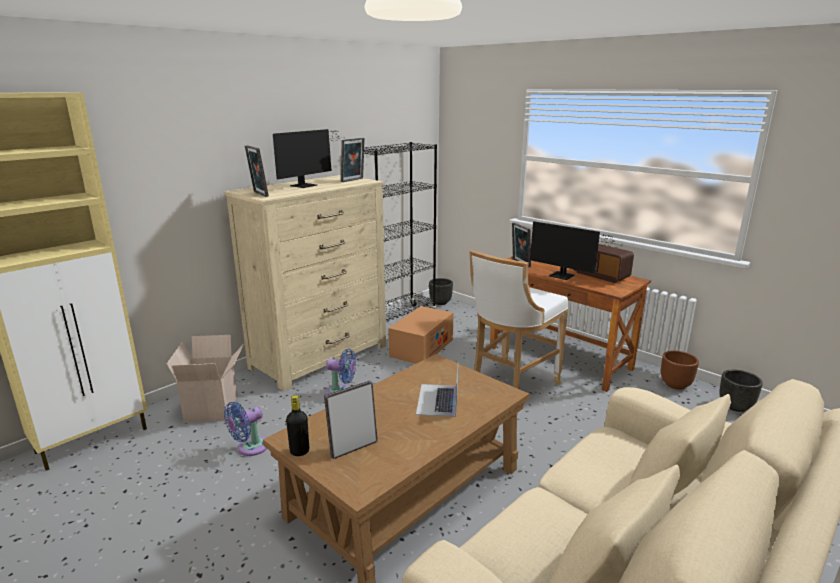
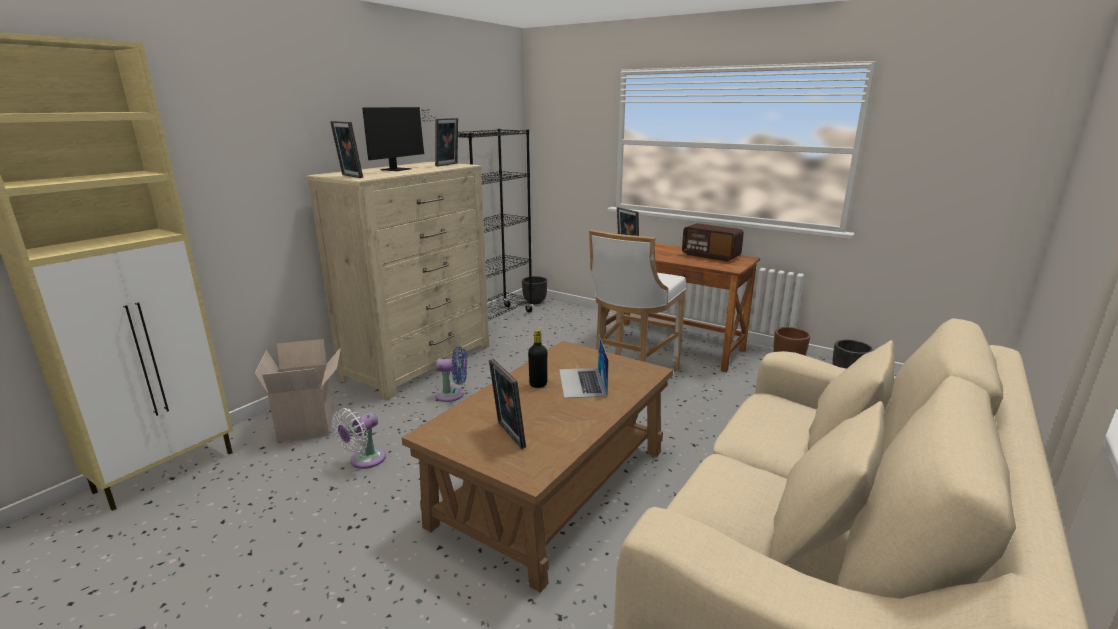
camera: 10 degrees left, 0 degrees up
blue fan [224,402,267,456] -> white fan [333,408,386,469]
black bottle [286,395,309,456] -> black bottle moved to [528,329,547,388]
picture frame [324,381,378,459] -> picture frame turned 75 degrees counterclockwise [489,359,526,449]
cardboard box [389,306,453,364] -> none
monitor [530,221,623,280] -> none

